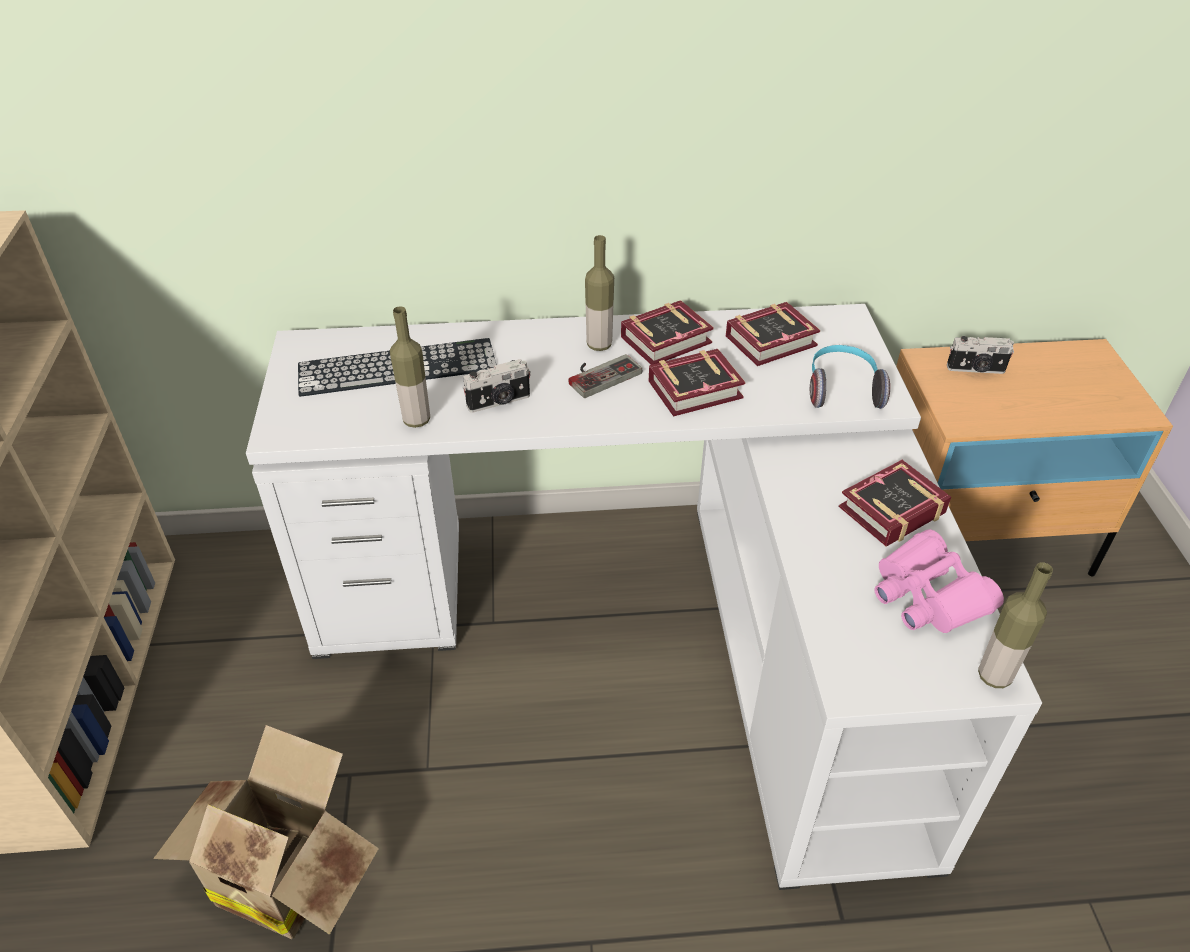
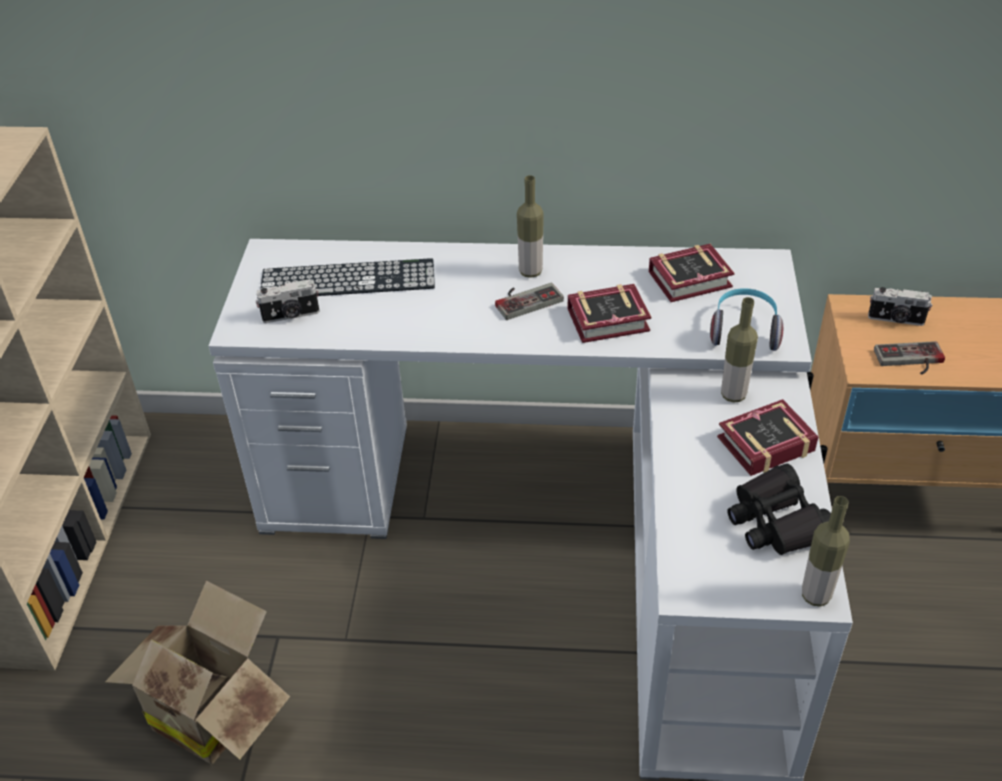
camera: 10 degrees right, 0 degrees up
bottle [390,306,430,428] -> bottle moved to [721,297,758,402]
camera [462,359,531,413] -> camera moved to [256,279,320,323]
book [621,300,714,365] -> none
pink binoculars [874,529,1004,633] -> black binoculars [727,464,831,555]
none -> game controller [874,341,945,375]

